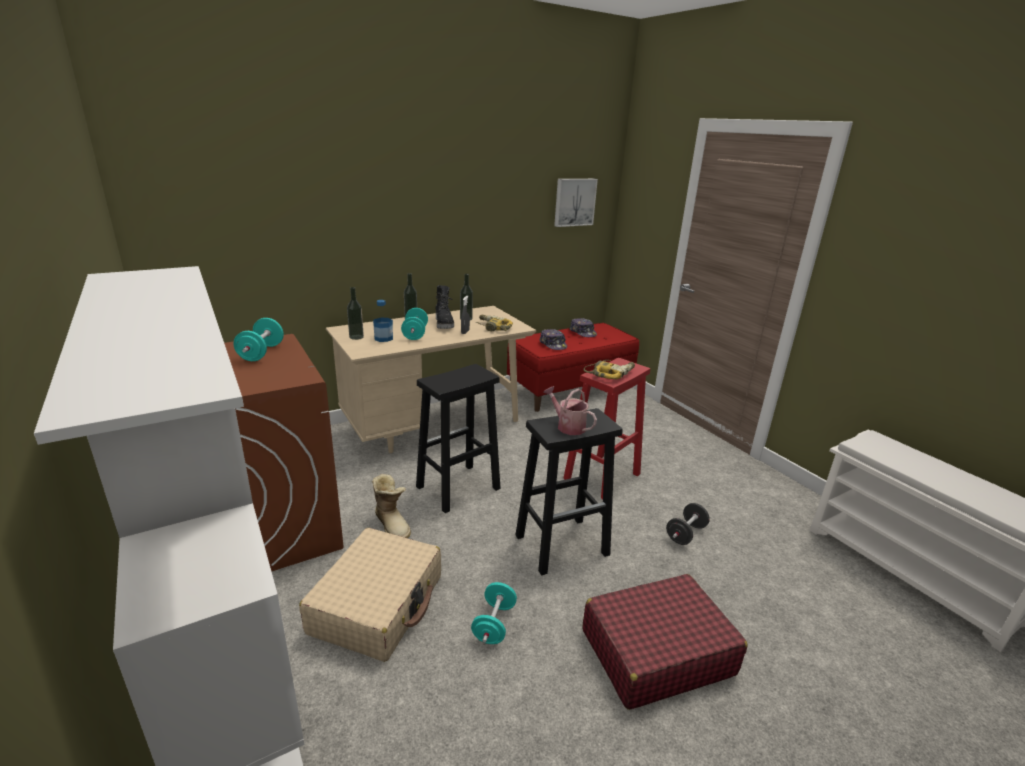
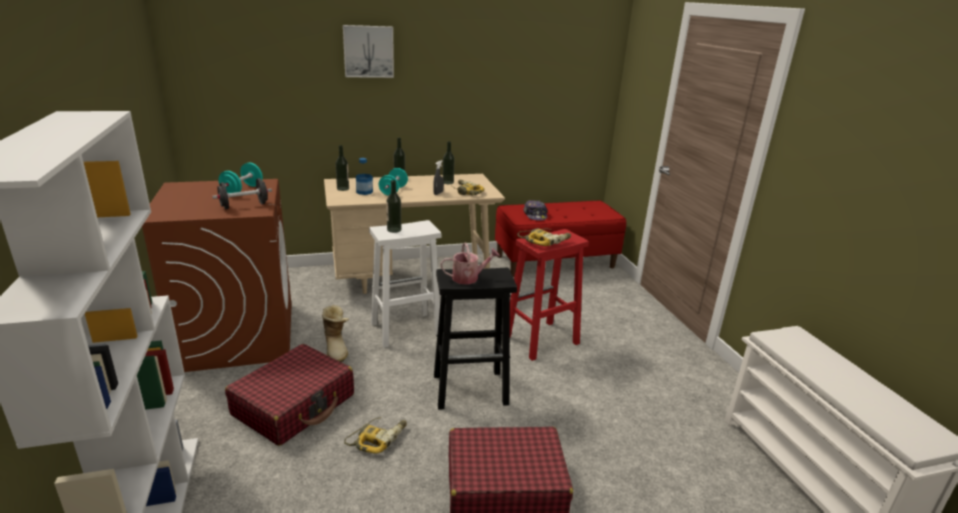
camera: 15 degrees right, 0 degrees up
beige suitcase [299,528,441,662] -> red suitcase [225,344,354,446]
black stool [416,364,500,513] -> white stool [369,220,441,348]
black boot [435,285,454,329] -> none
turquoise dumbbell [471,582,517,644] -> power drill [344,417,407,454]
watering can [543,386,597,435] -> watering can turned 105 degrees clockwise [441,242,500,285]
picture [554,179,598,227] -> picture moved to [343,25,394,78]
cap [569,318,597,337] -> none
black dumbbell [666,503,710,545] -> black dumbbell moved to [212,178,272,209]
none -> bottle [386,180,401,233]

